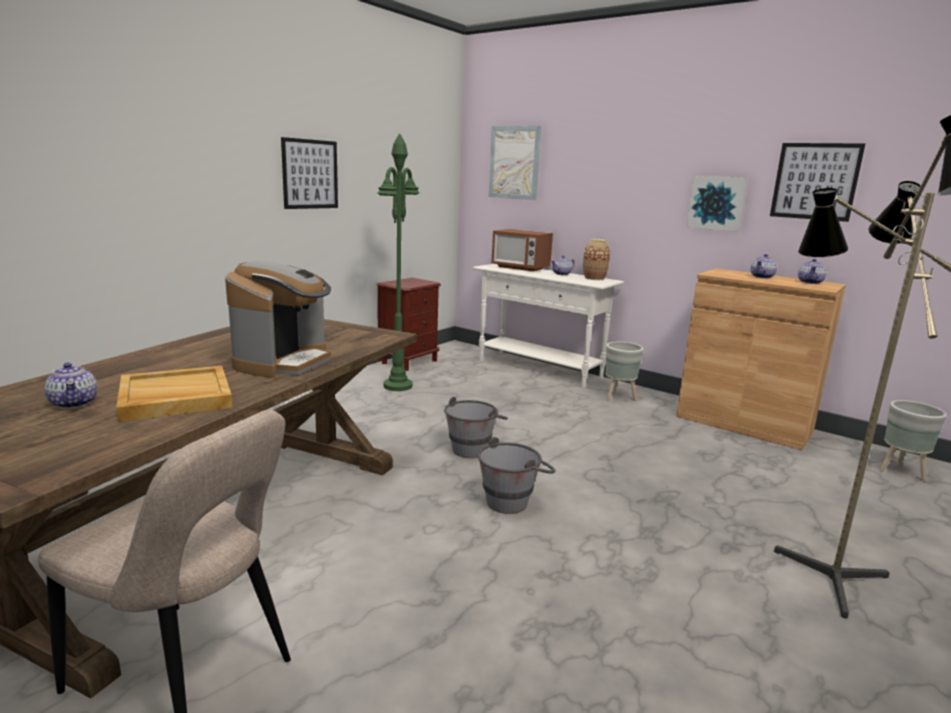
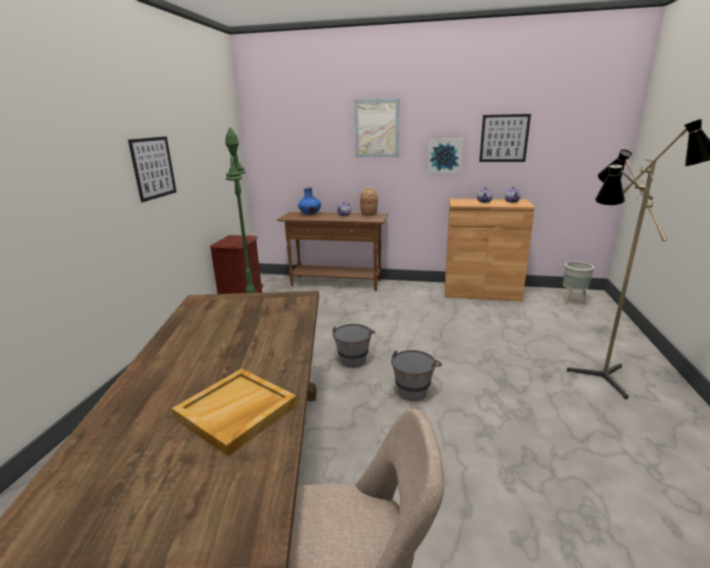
camera: 25 degrees left, 5 degrees up
teapot [44,362,98,409] -> none
coffee machine [225,261,331,378] -> none
white console table [473,264,624,388] -> brown console table [277,212,388,291]
picture [489,126,541,200] -> picture moved to [354,98,400,157]
microwave [491,229,553,271] -> blue vase [298,188,321,215]
grey planter [605,342,643,401] -> none

